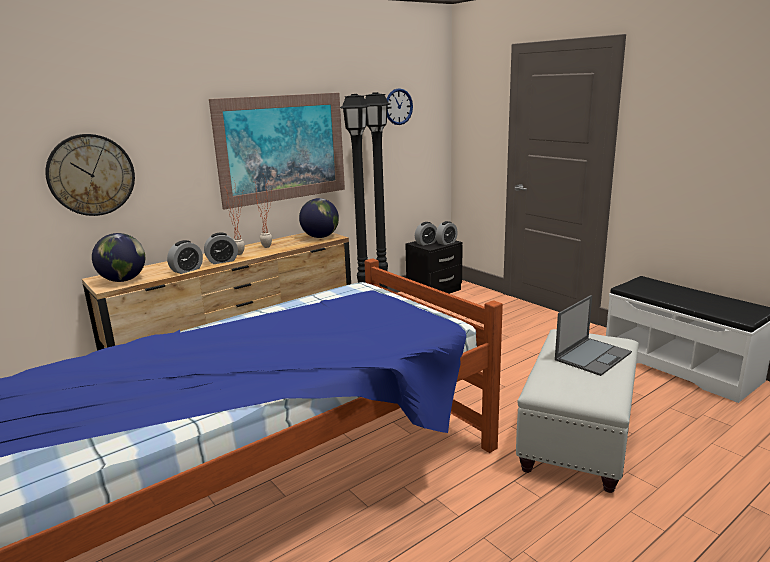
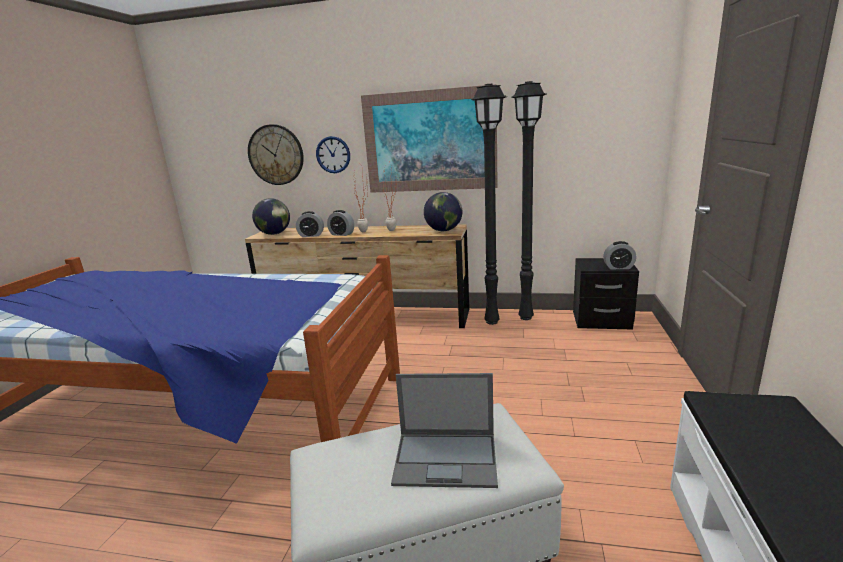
camera: 50 degrees right, 0 degrees up
wall clock [387,88,413,125] -> wall clock moved to [316,136,350,173]
alarm clock [415,222,437,245] -> none

